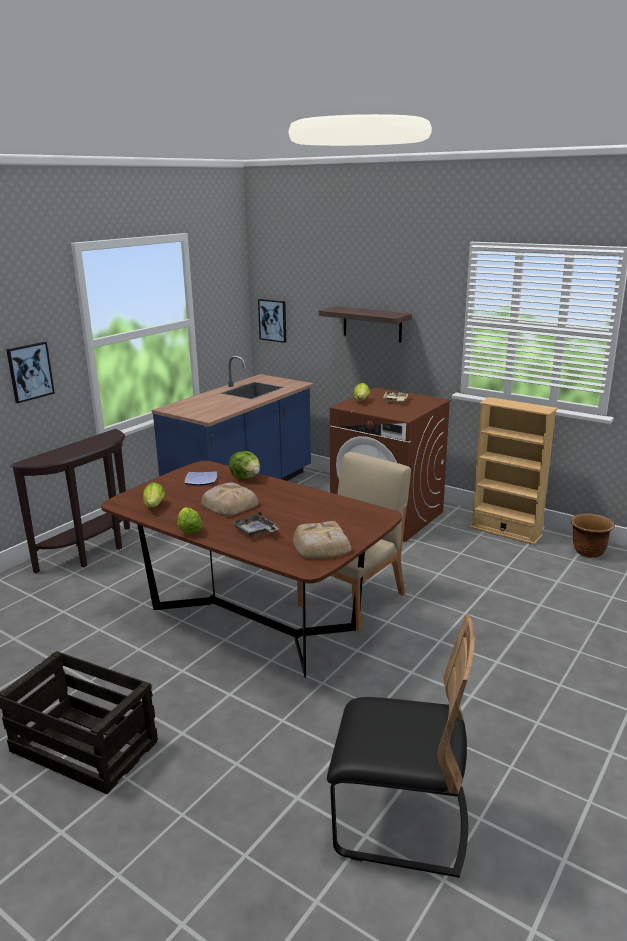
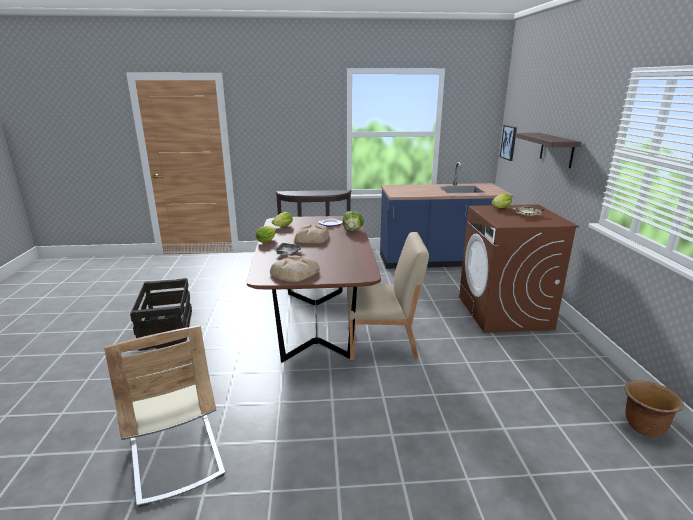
camera: 50 degrees right, 0 degrees up
picture [6,342,55,403] -> none
black chair [327,614,475,878] -> beige chair [104,325,226,507]
beige bookcase [470,397,558,545] -> none

